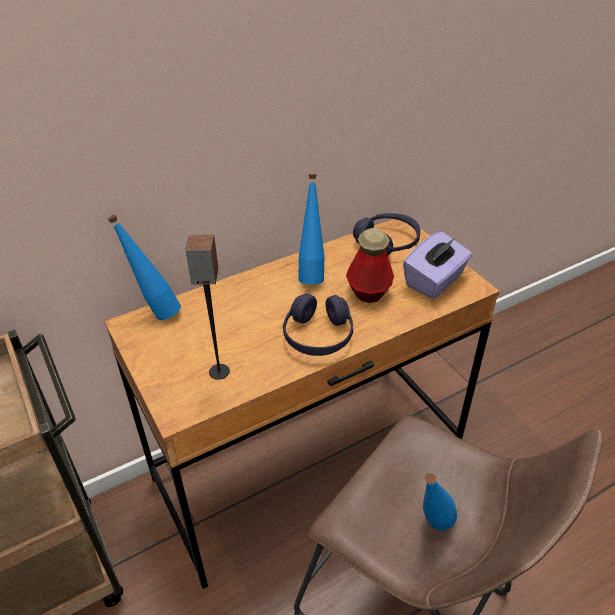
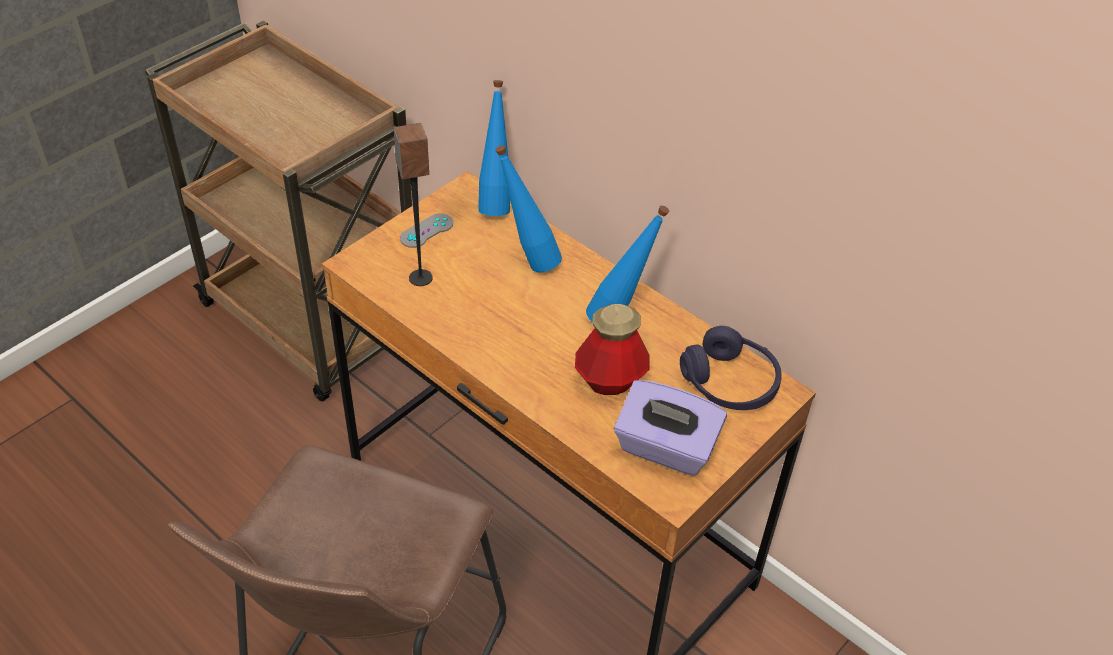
camera: 70 degrees right, 5 degrees up
purple headphones [283,293,353,356] -> none
blue bottle [423,473,457,531] -> blue bottle moved to [495,145,562,272]
none -> grey game controller [400,213,453,248]

